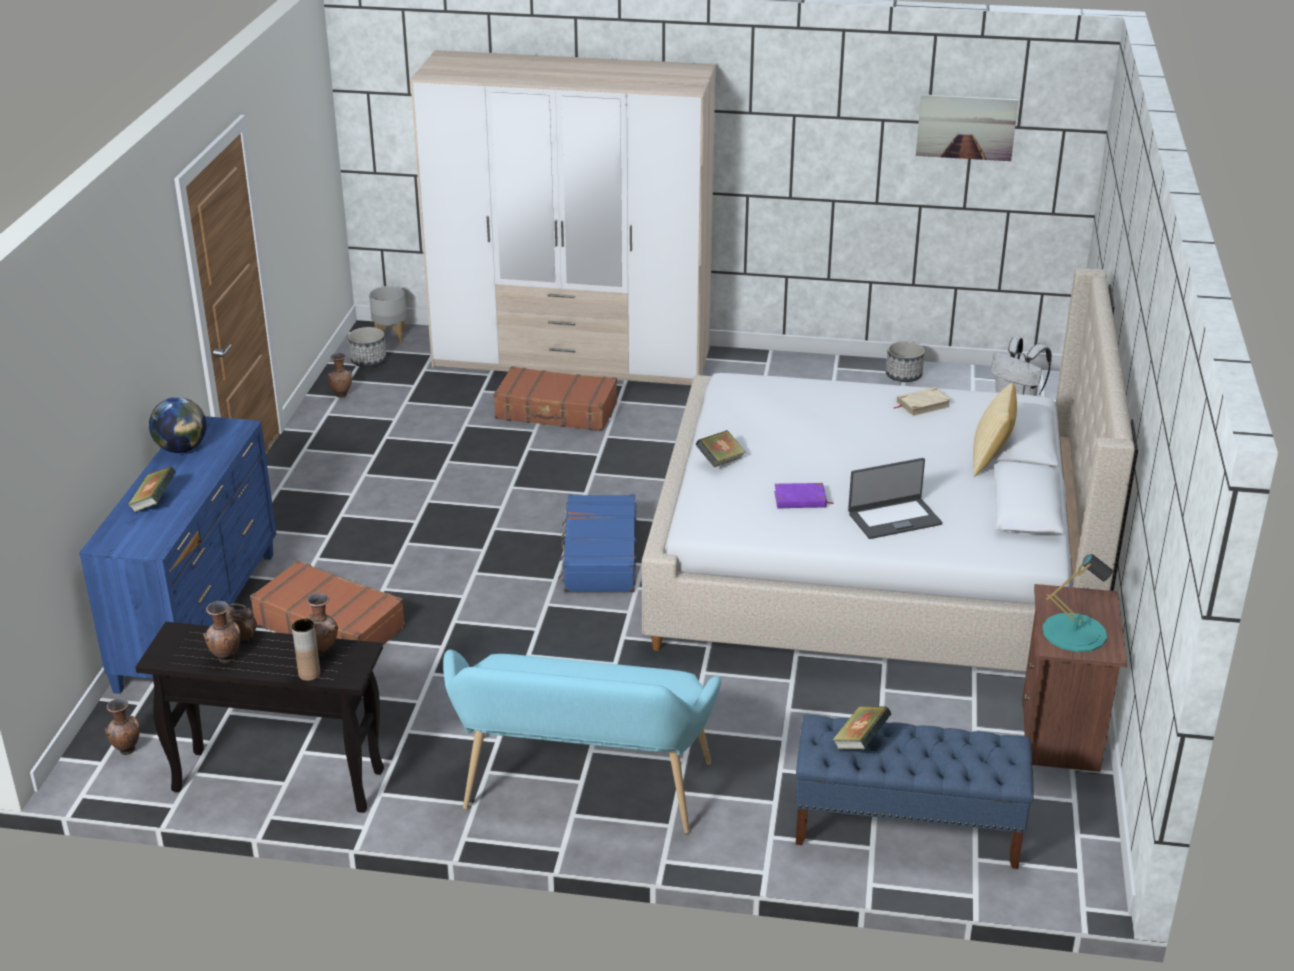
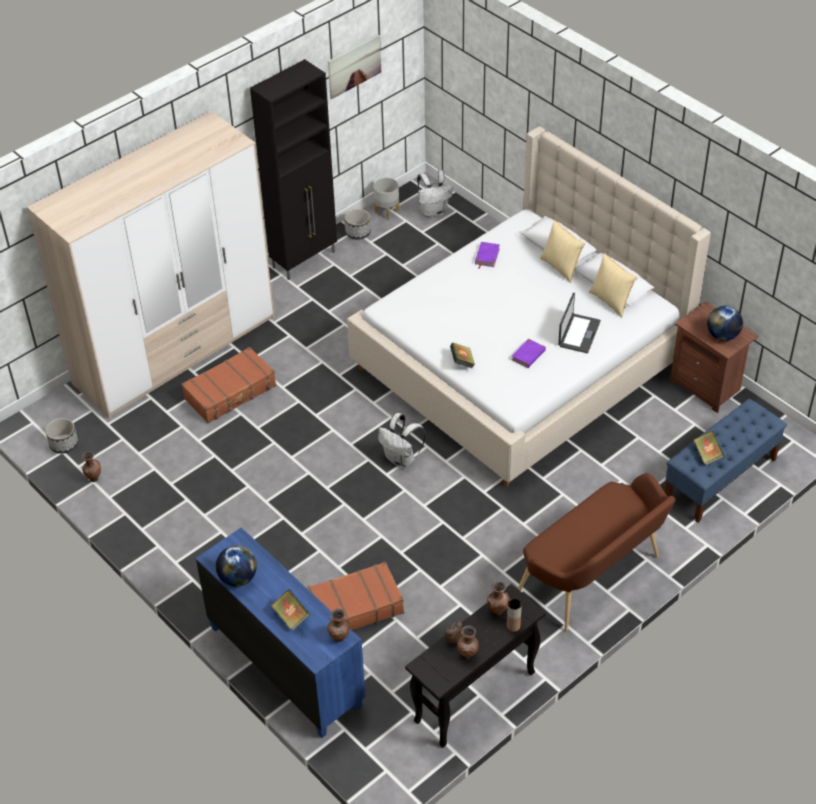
camera: 50 degrees left, 15 degrees up
brown vase [104,698,140,755] -> brown vase moved to [328,609,349,642]
grey planter [369,286,406,343] -> grey planter moved to [374,177,399,220]
turquoise bench [443,650,721,834] -> brown bench [518,473,675,631]
blue suitcase [558,494,636,592] -> white backpack [378,413,425,468]
beige book [893,387,951,416] -> purple book [475,242,500,268]
turquoise table lamp [1042,554,1113,652] -> globe [707,306,743,341]
none -> black cabinet [250,59,337,280]
none -> pillow [589,253,638,317]

